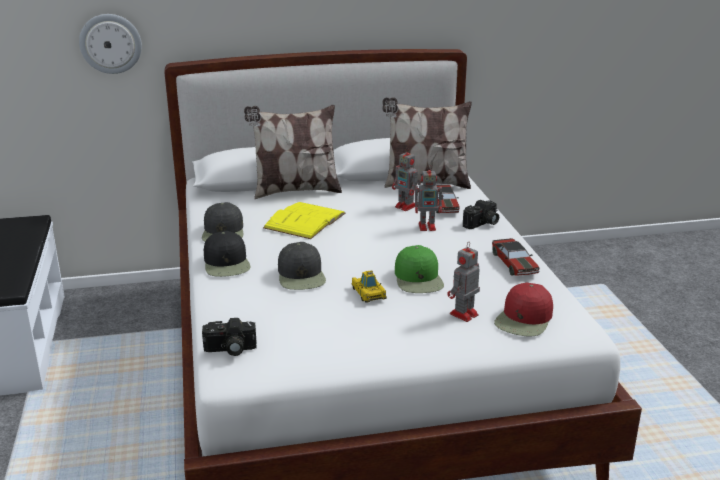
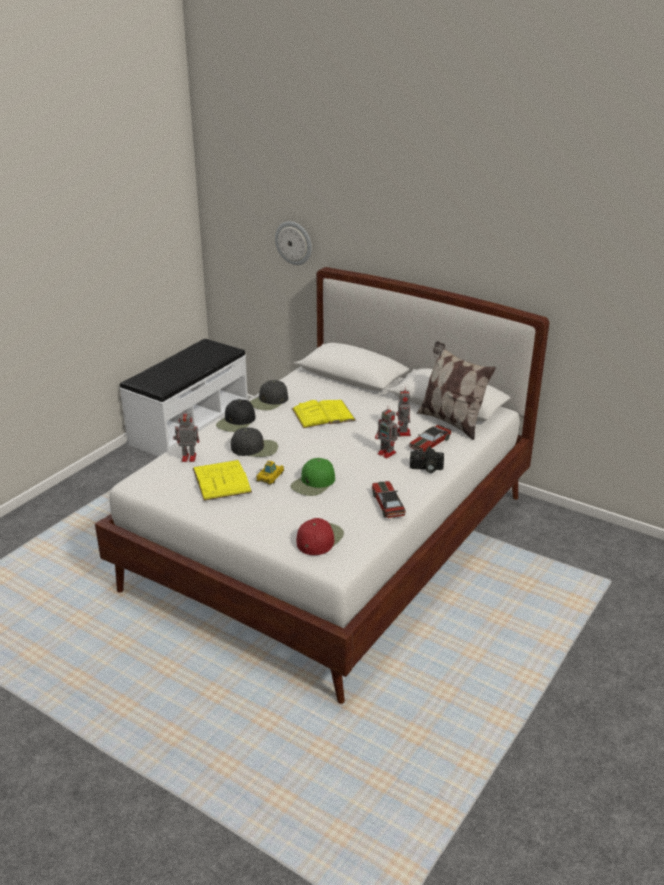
camera: 45 degrees right, 5 degrees up
camera [202,318,256,356] -> none
pillow [244,105,342,200] -> none
black cap [278,242,326,290] -> black cap turned 120 degrees counterclockwise [231,427,278,457]
toy robot [447,242,480,322] -> toy robot moved to [173,409,199,462]
toy car [492,238,539,276] -> toy car turned 135 degrees clockwise [372,481,406,518]
red cap [494,282,553,337] -> red cap turned 135 degrees clockwise [297,518,344,555]
none -> yellow book [193,460,252,501]

